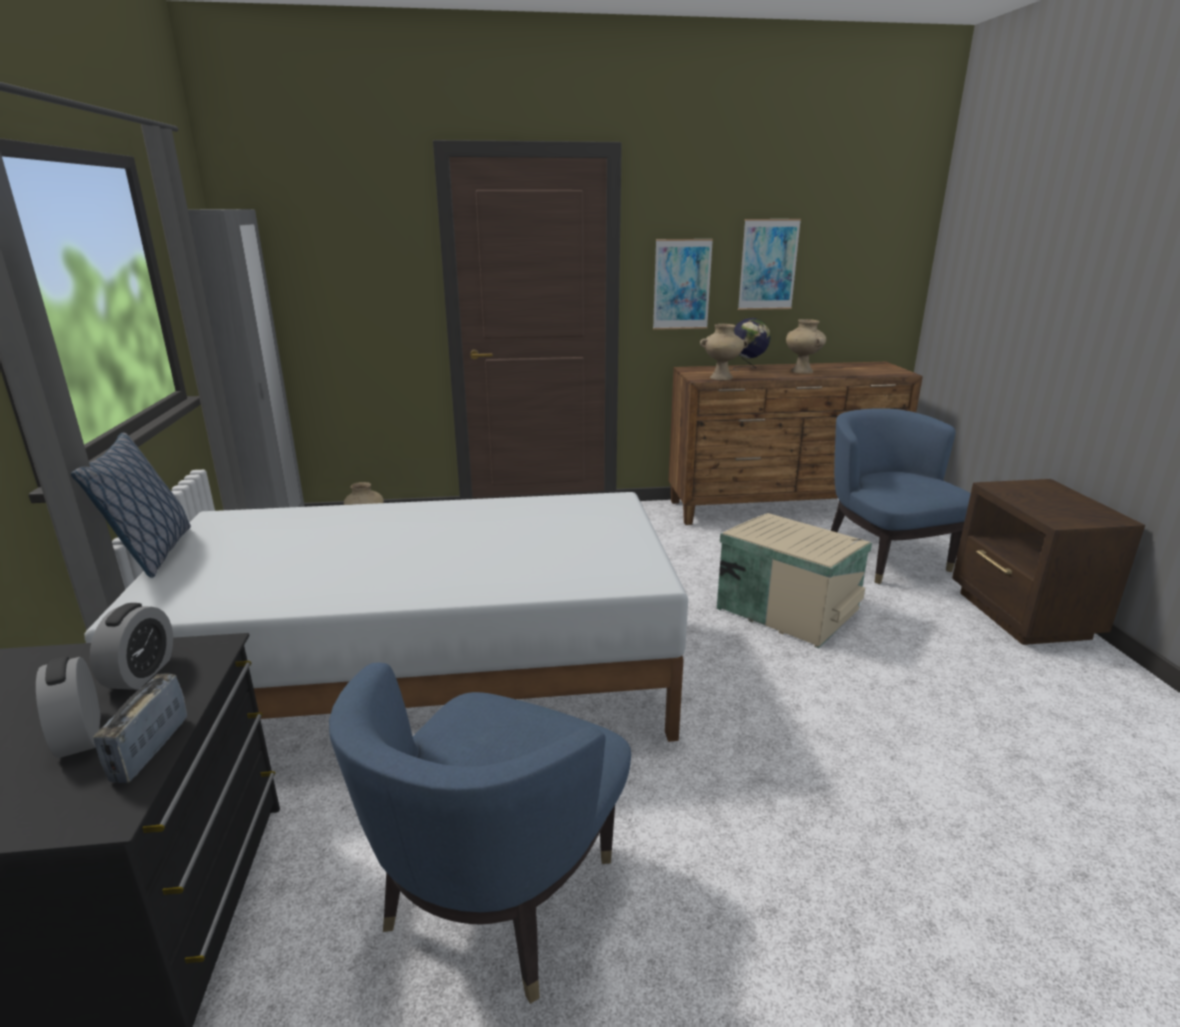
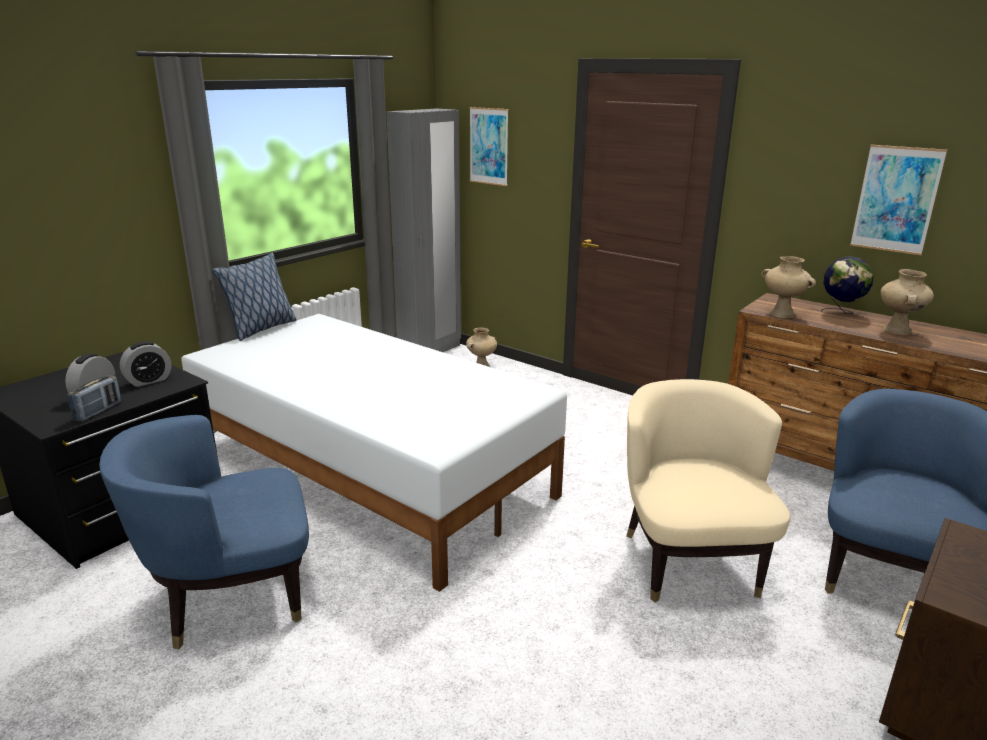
camera: 45 degrees right, 0 degrees up
radio [93,673,187,783] -> radio turned 150 degrees clockwise [68,375,121,421]
picture [653,239,713,330] -> picture moved to [469,107,509,186]
beige storage box [717,513,872,648] -> beige armchair [626,379,790,602]

